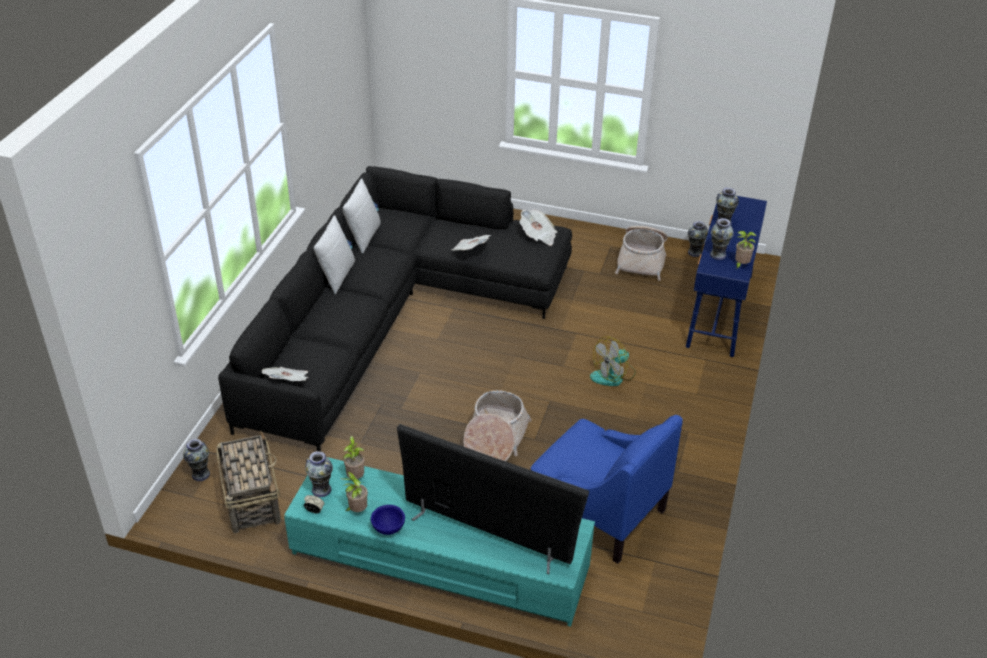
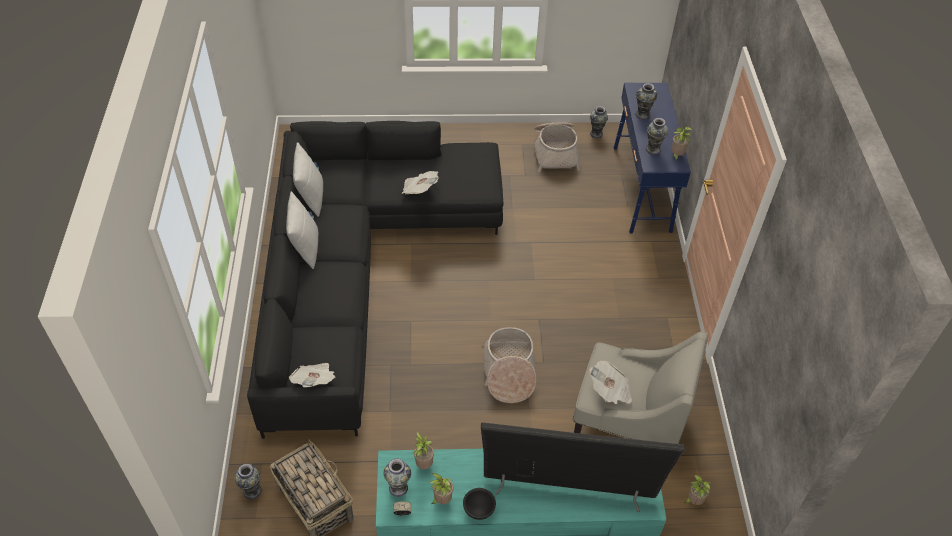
camera: 20 degrees left, 10 degrees up
blue bowl [371,505,405,535] -> black bowl [463,488,496,520]
newspaper [519,210,557,246] -> newspaper moved to [590,361,632,404]
blue armchair [531,415,683,564] -> grey armchair [573,332,709,444]
fan [590,336,636,386] -> none
none -> potted plant [684,475,712,505]

